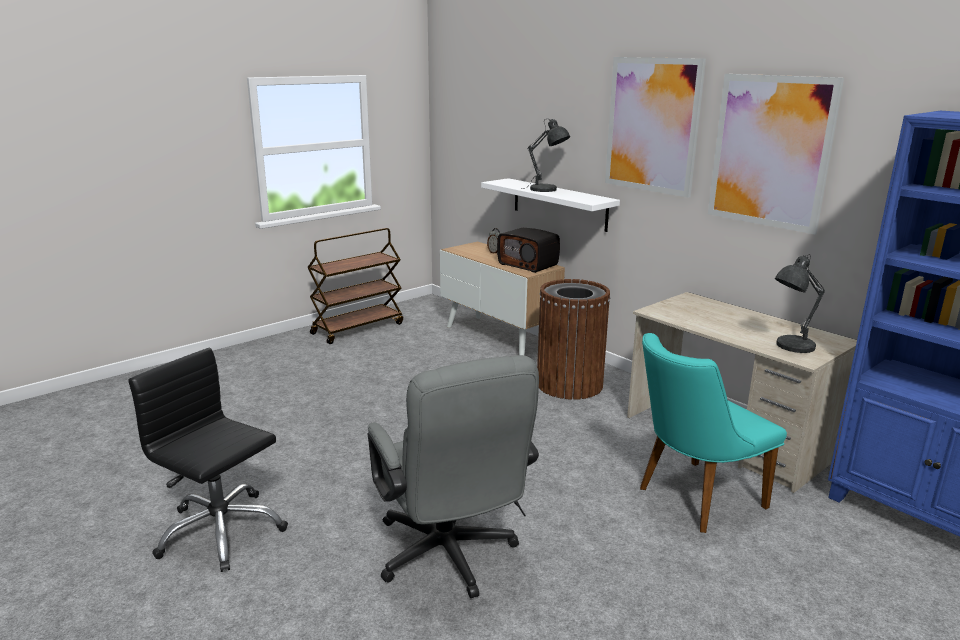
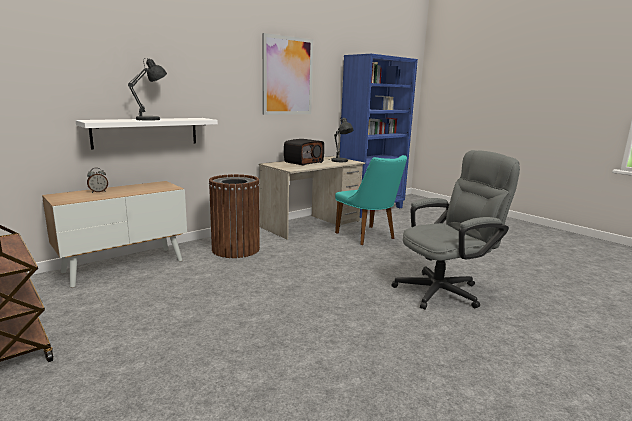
camera: 90 degrees left, 5 degrees down
black office chair [128,348,288,572] -> none
radio [497,228,560,273] -> radio moved to [284,139,324,165]
picture [605,57,706,198] -> none

